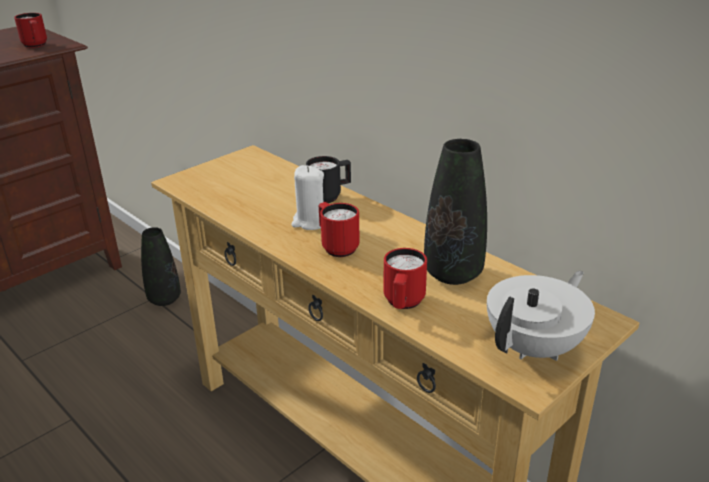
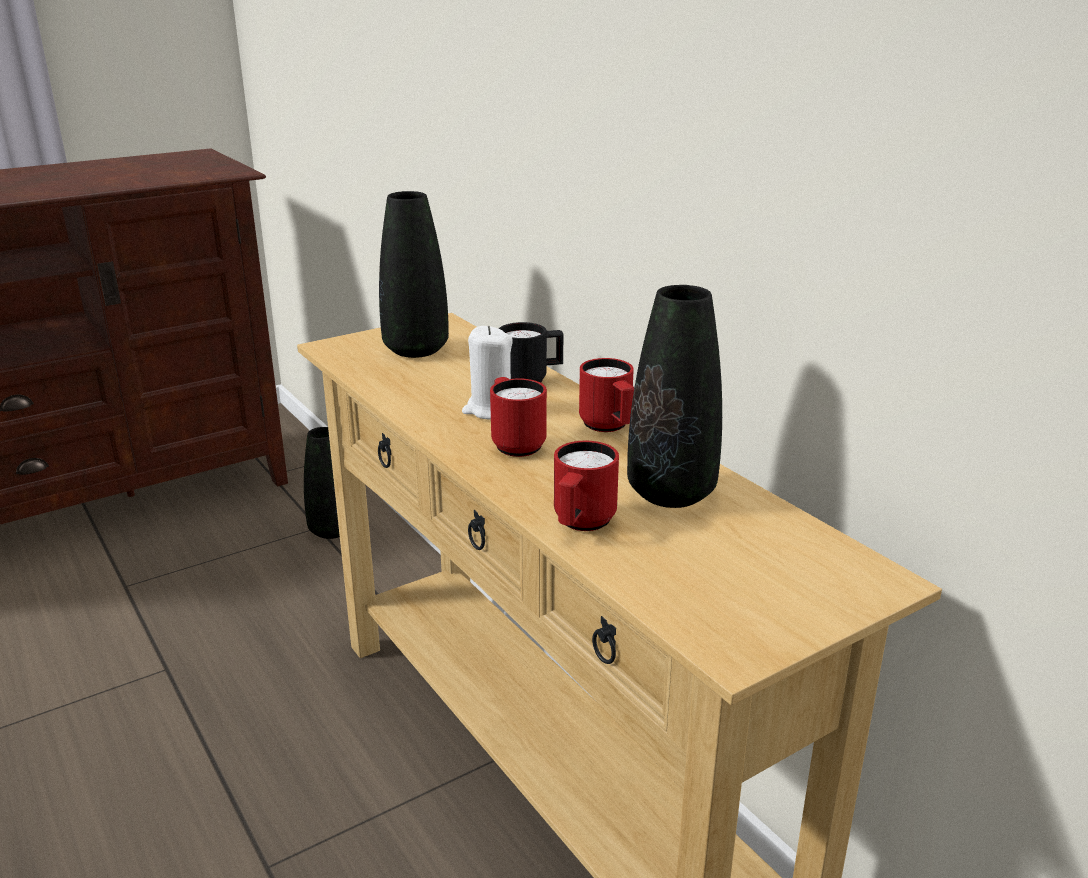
camera: 10 degrees right, 5 degrees down
red mug [14,13,47,48] -> red mug moved to [579,358,634,432]
white teapot [487,271,595,361] -> none
none -> black vase [379,191,449,358]

